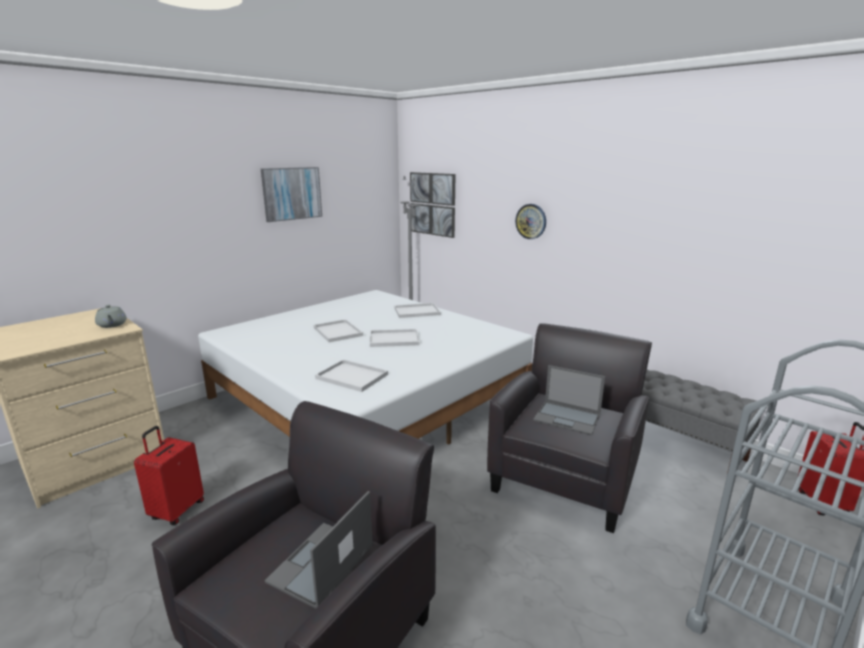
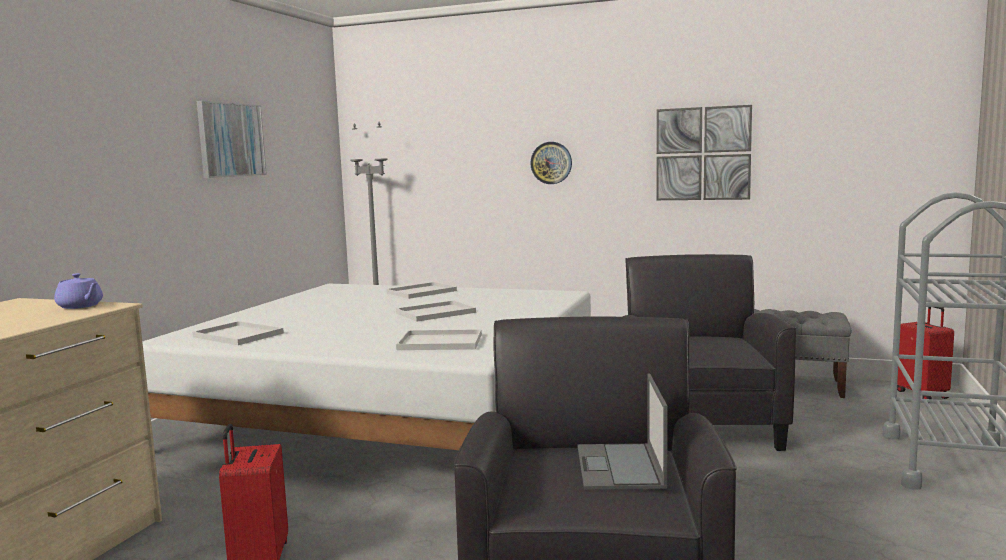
camera: 25 degrees left, 10 degrees down
grey teapot [95,305,127,328] -> purple teapot [54,273,103,309]
white tray [314,319,363,342] -> white tray moved to [192,321,284,345]
picture [410,172,455,238] -> picture moved to [656,105,752,200]
laptop [533,365,605,436] -> none

